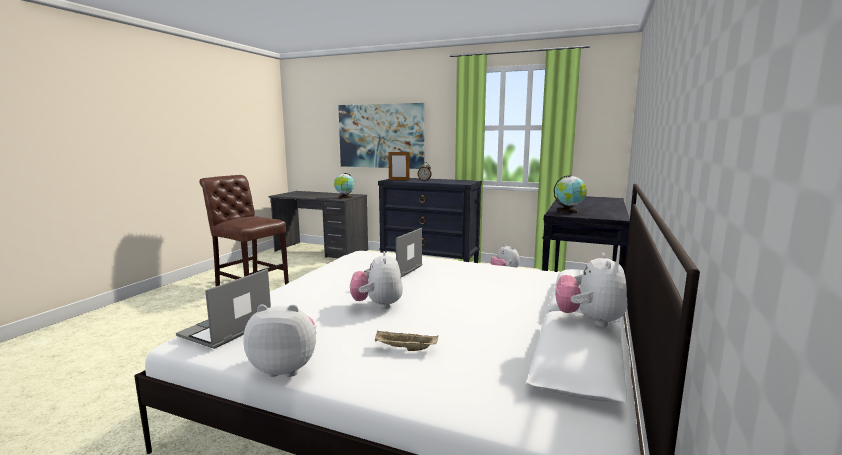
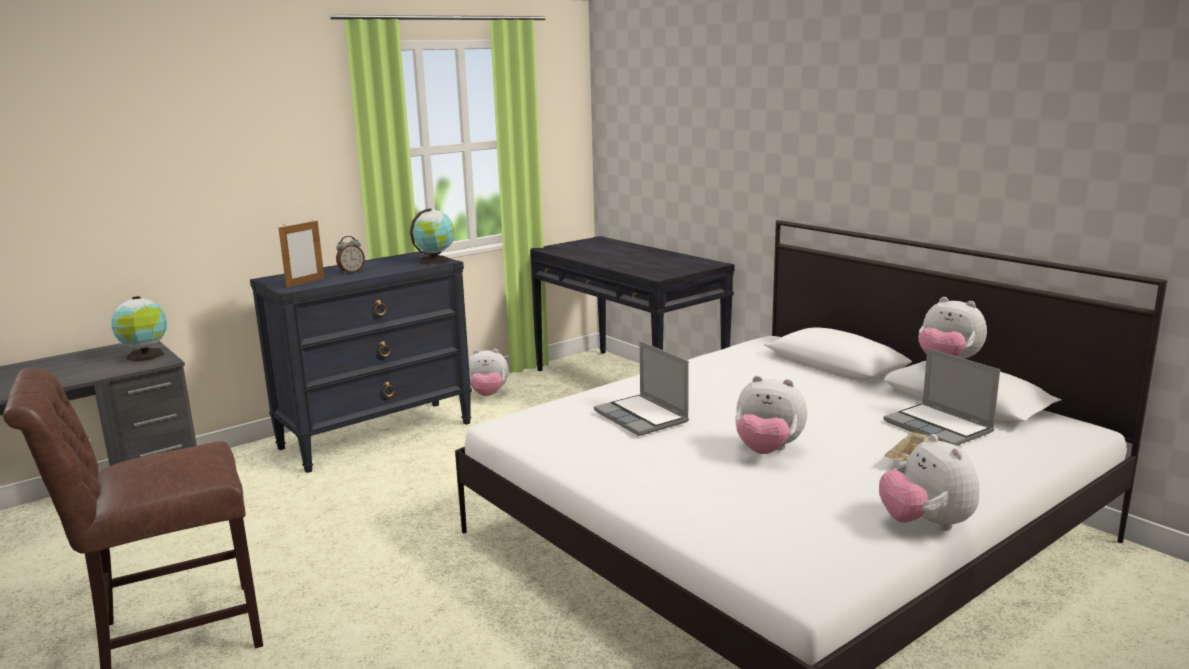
camera: 60 degrees left, 5 degrees up
laptop [176,269,271,349] -> laptop moved to [884,348,1000,446]
plush toy [243,304,316,377] -> plush toy turned 45 degrees counterclockwise [879,434,979,531]
picture [338,103,424,169] -> none
globe [554,175,587,213] -> globe moved to [410,208,455,265]

